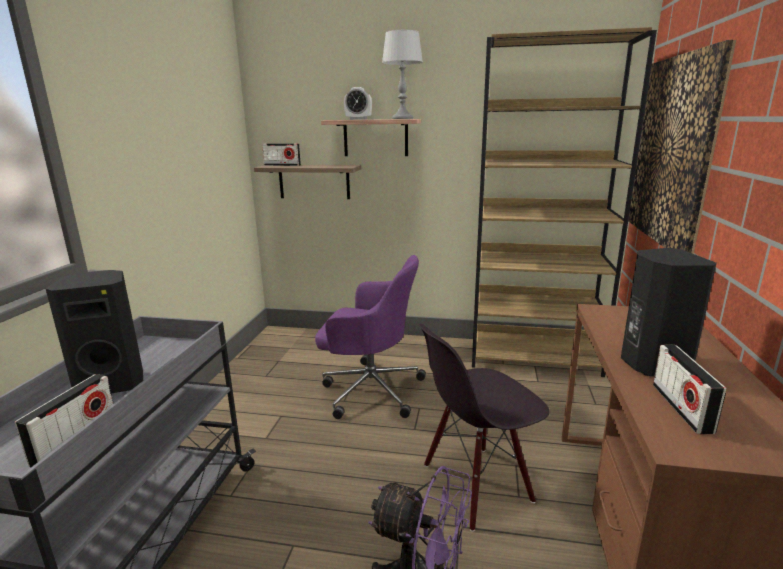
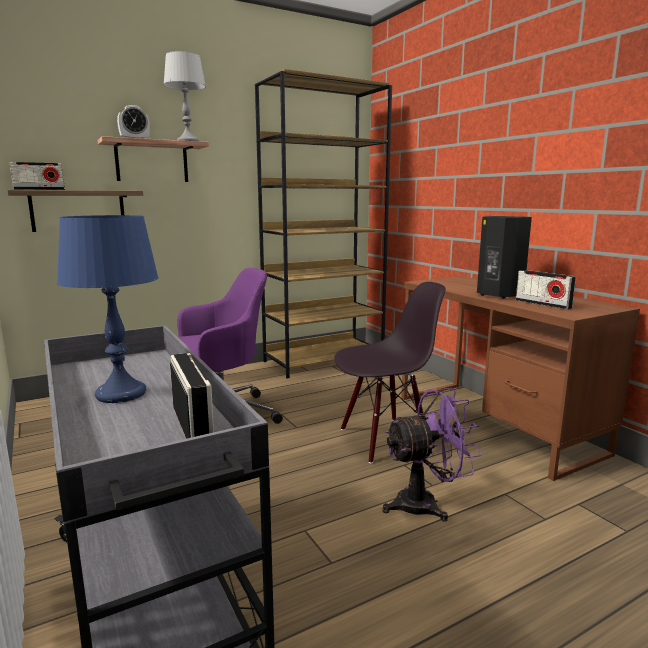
camera: 40 degrees left, 5 degrees down
black speaker [46,270,143,393] -> blue table lamp [57,215,159,403]
black chair [418,324,550,532] -> black chair turned 135 degrees counterclockwise [334,282,446,463]
picture [628,40,736,254] -> none

